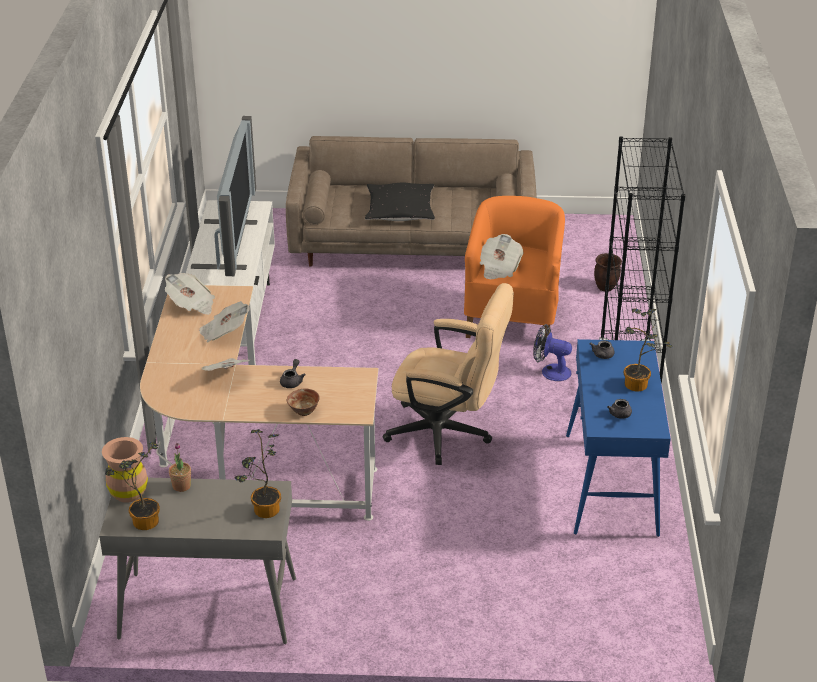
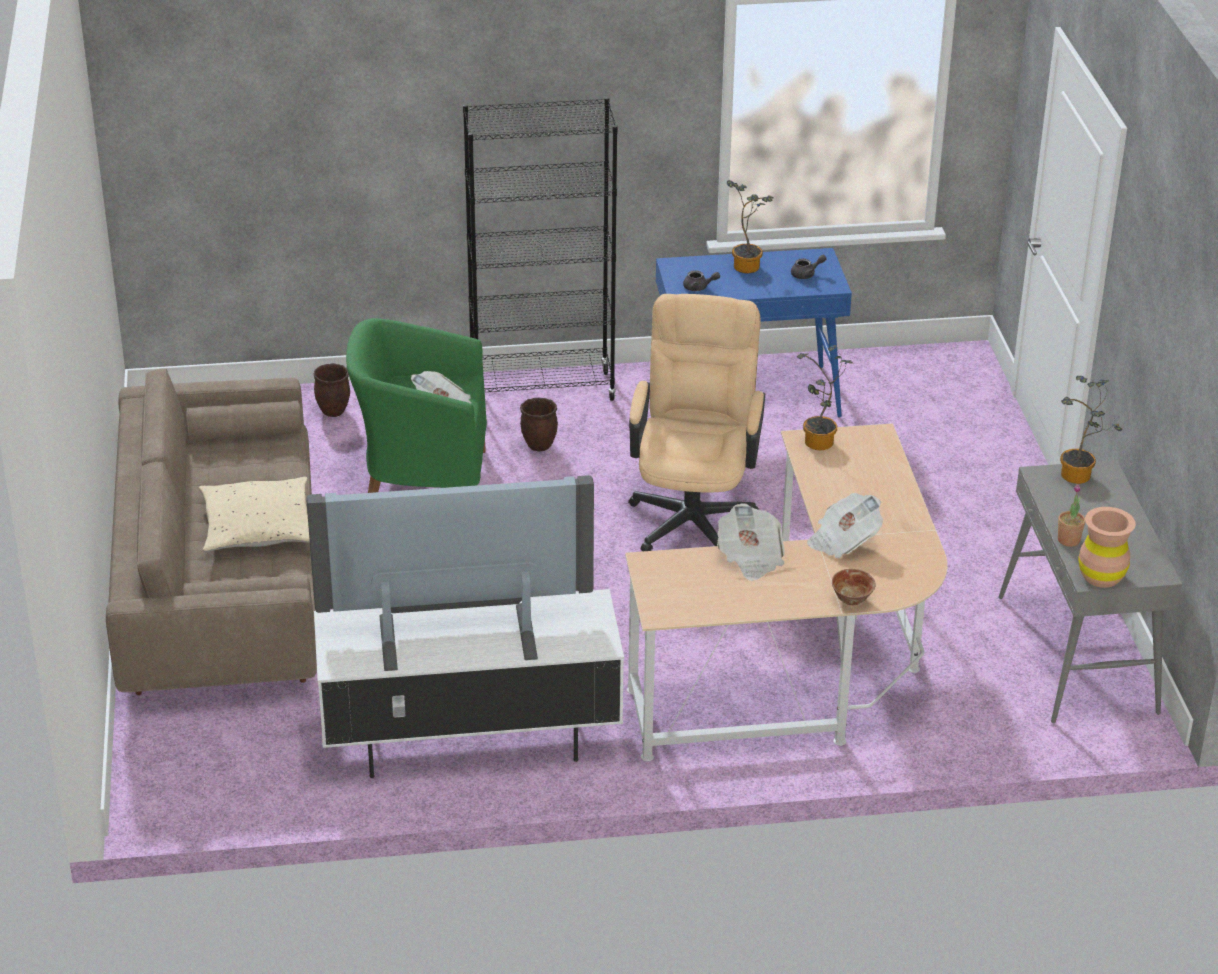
camera: 100 degrees left, 0 degrees up
potted plant [105,442,160,530] -> potted plant moved to [797,345,853,450]
newspaper [165,273,215,315] -> none
grey teapot [280,359,306,388] -> none
bowl [287,389,320,416] -> bowl moved to [832,569,876,605]
black pillow [365,183,435,221] -> beige pillow [199,477,310,552]
orange armchair [464,196,565,338] -> green armchair [346,318,487,493]
fan [533,324,572,381] -> brown planter [520,398,558,451]

